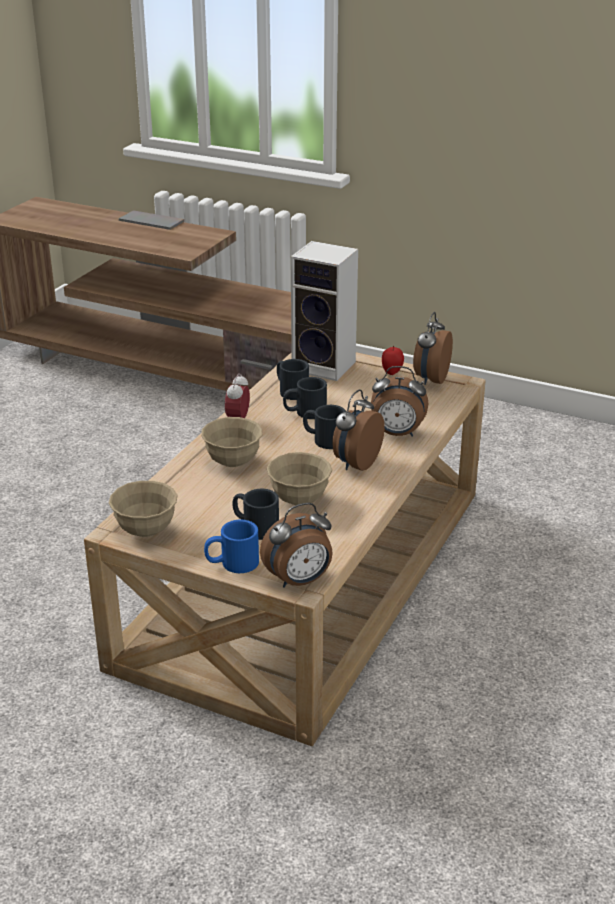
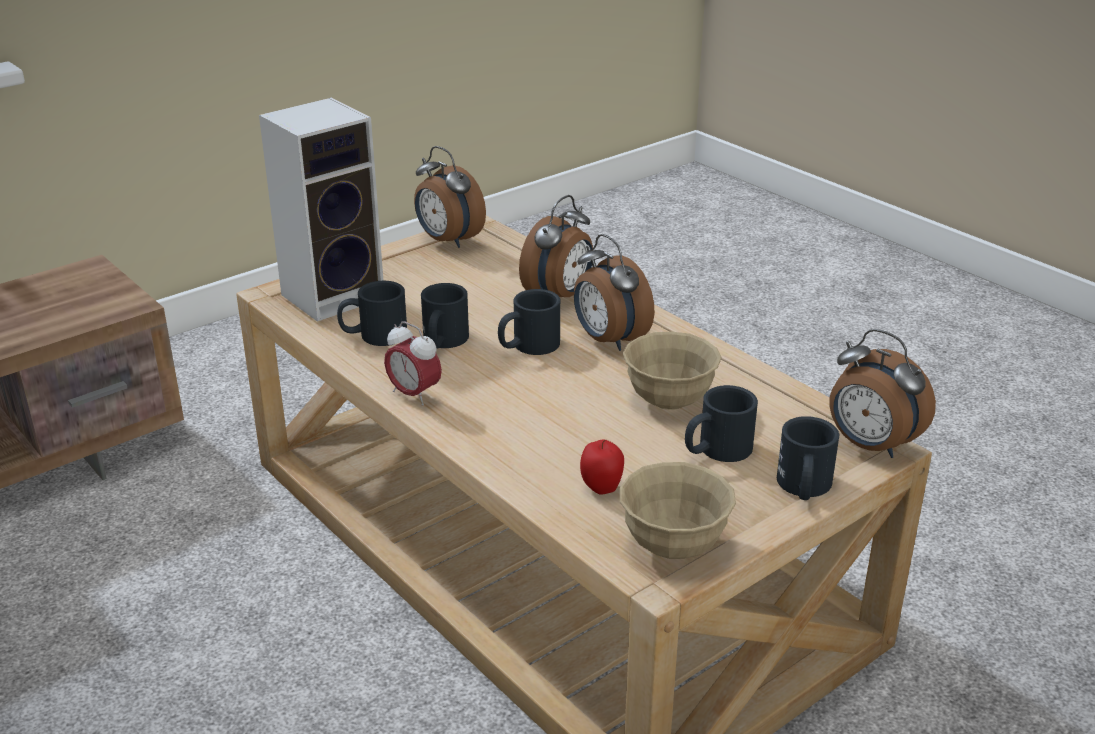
camera: 65 degrees left, 0 degrees up
beige bowl [201,417,262,467] -> none
blue mug [204,520,259,573] -> black mug [777,416,839,500]
alarm clock [260,503,333,588] -> alarm clock turned 135 degrees clockwise [830,329,936,458]
apple [382,346,404,375] -> apple moved to [580,440,624,495]

